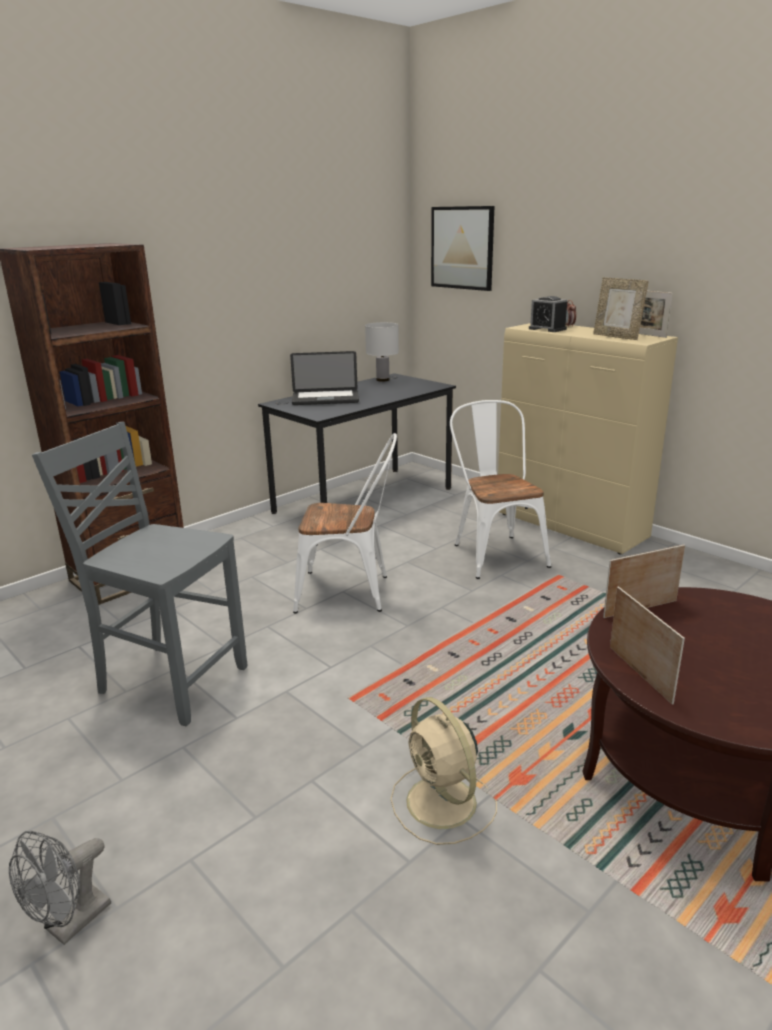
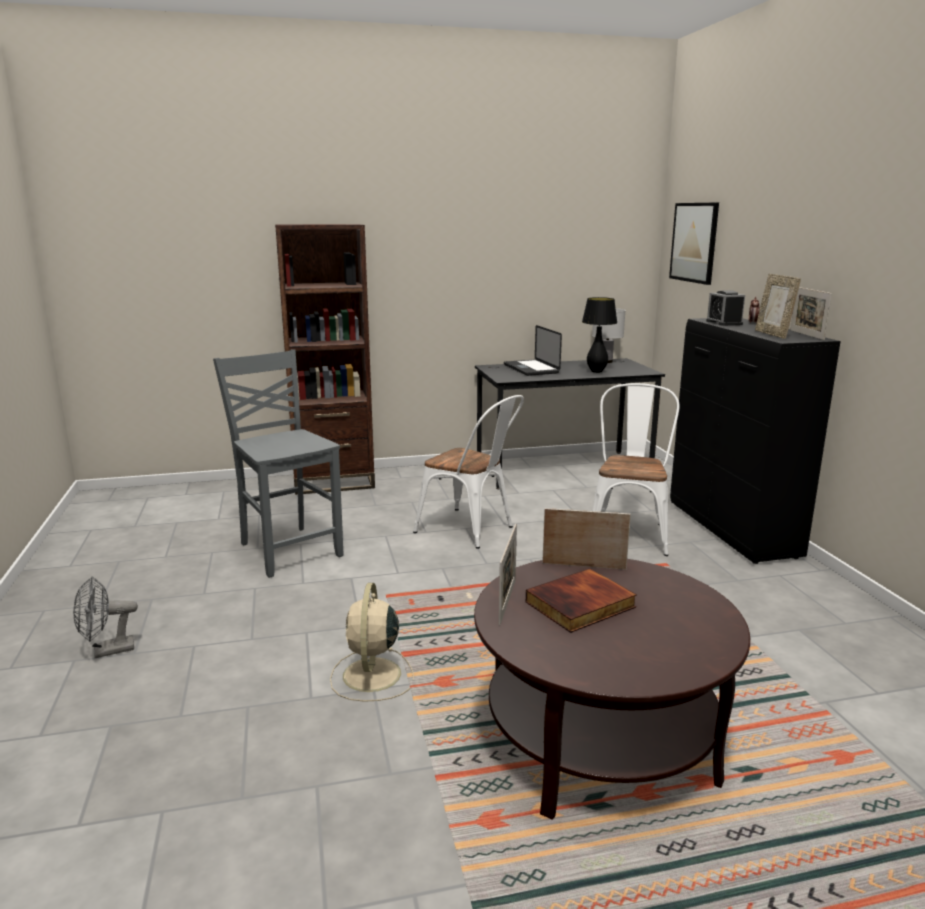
camera: 30 degrees right, 5 degrees down
laptop [290,351,359,405] -> laptop turned 45 degrees clockwise [504,325,562,376]
beige cabinet [498,323,678,554] -> black cabinet [670,318,841,564]
none -> book [526,568,637,633]
none -> black table lamp [582,297,617,373]

